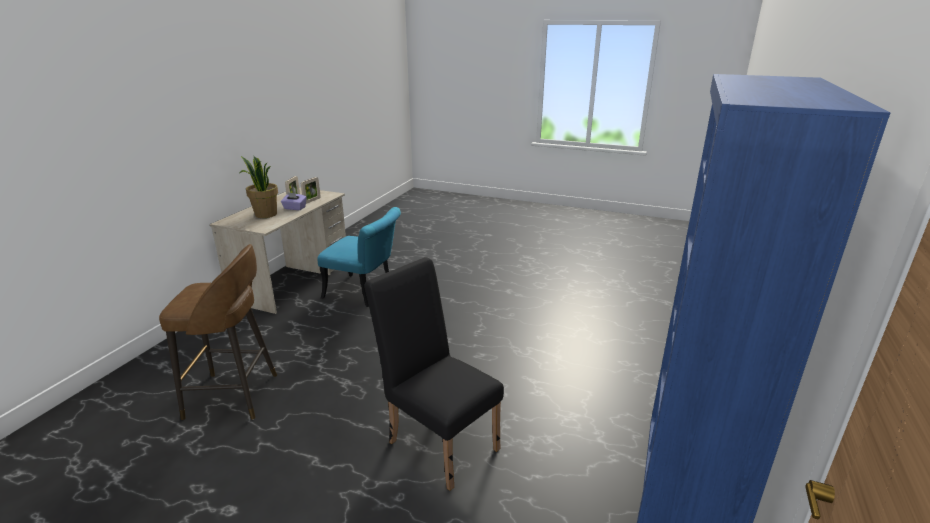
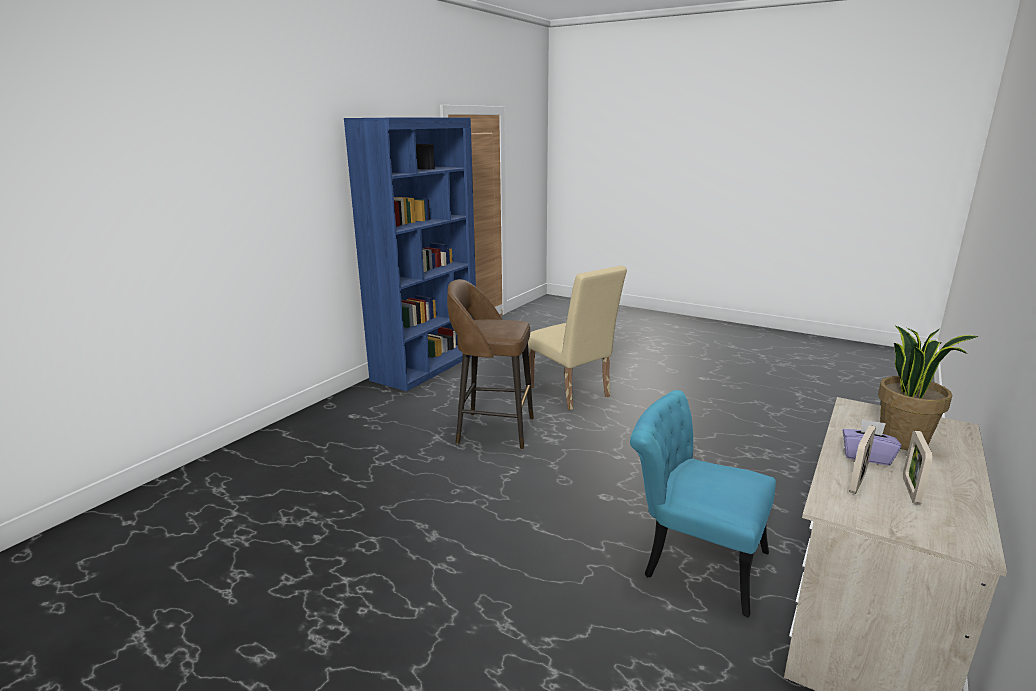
camera: 170 degrees left, 5 degrees down
brown stool [159,244,277,420] -> brown stool moved to [447,279,534,449]
black chair [364,257,504,491] -> beige chair [528,265,627,410]

